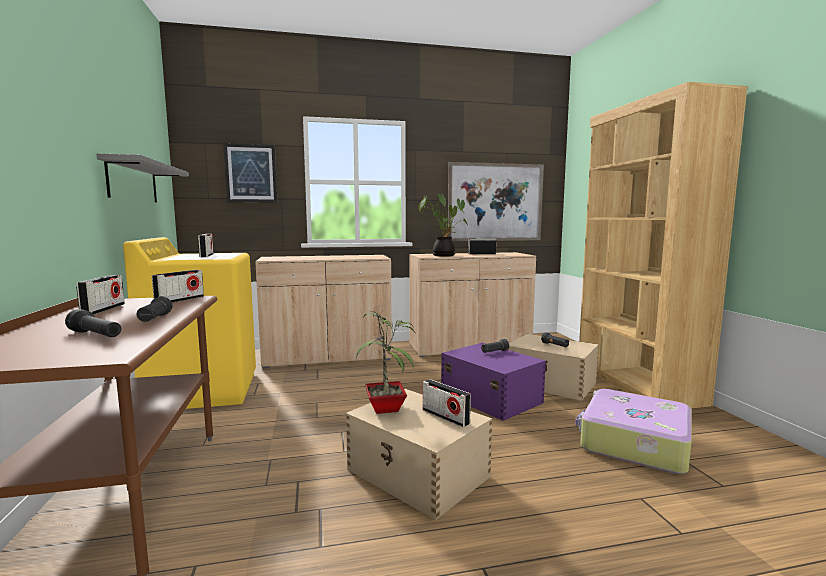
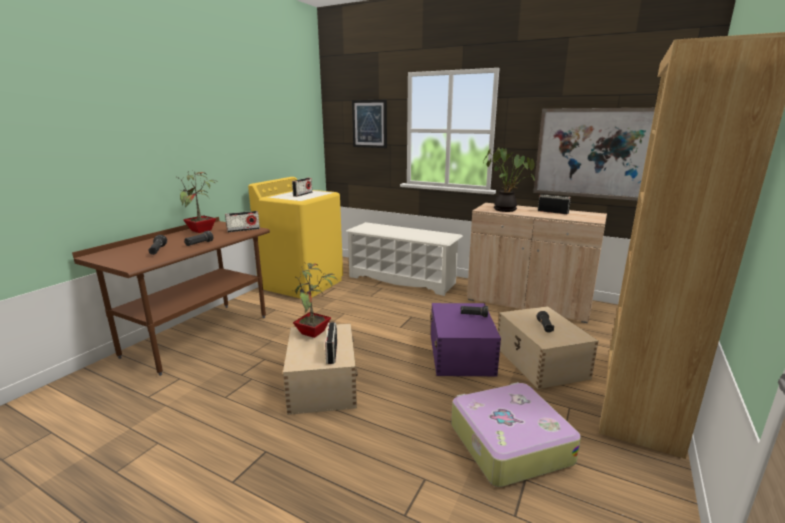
camera: 40 degrees right, 10 degrees up
radio [76,275,125,314] -> potted plant [177,170,216,233]
grey shelf [96,154,189,202] -> none
beige cabinet [255,255,392,368] -> white shoe rack [346,222,463,296]

